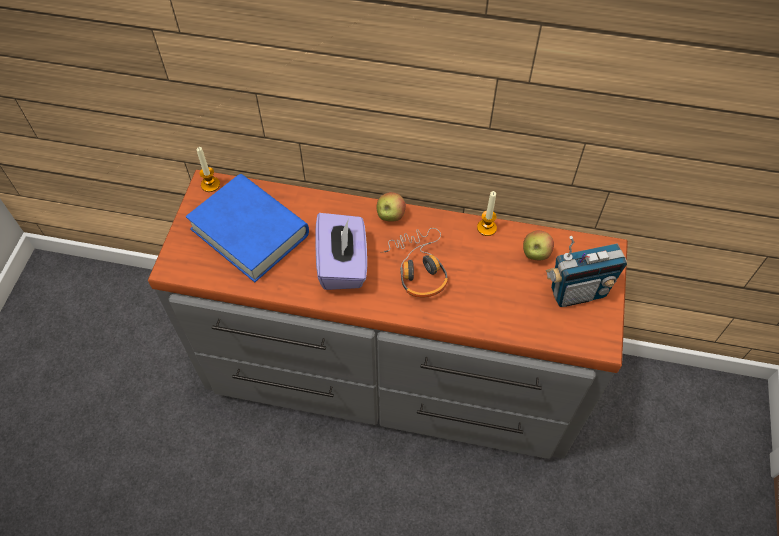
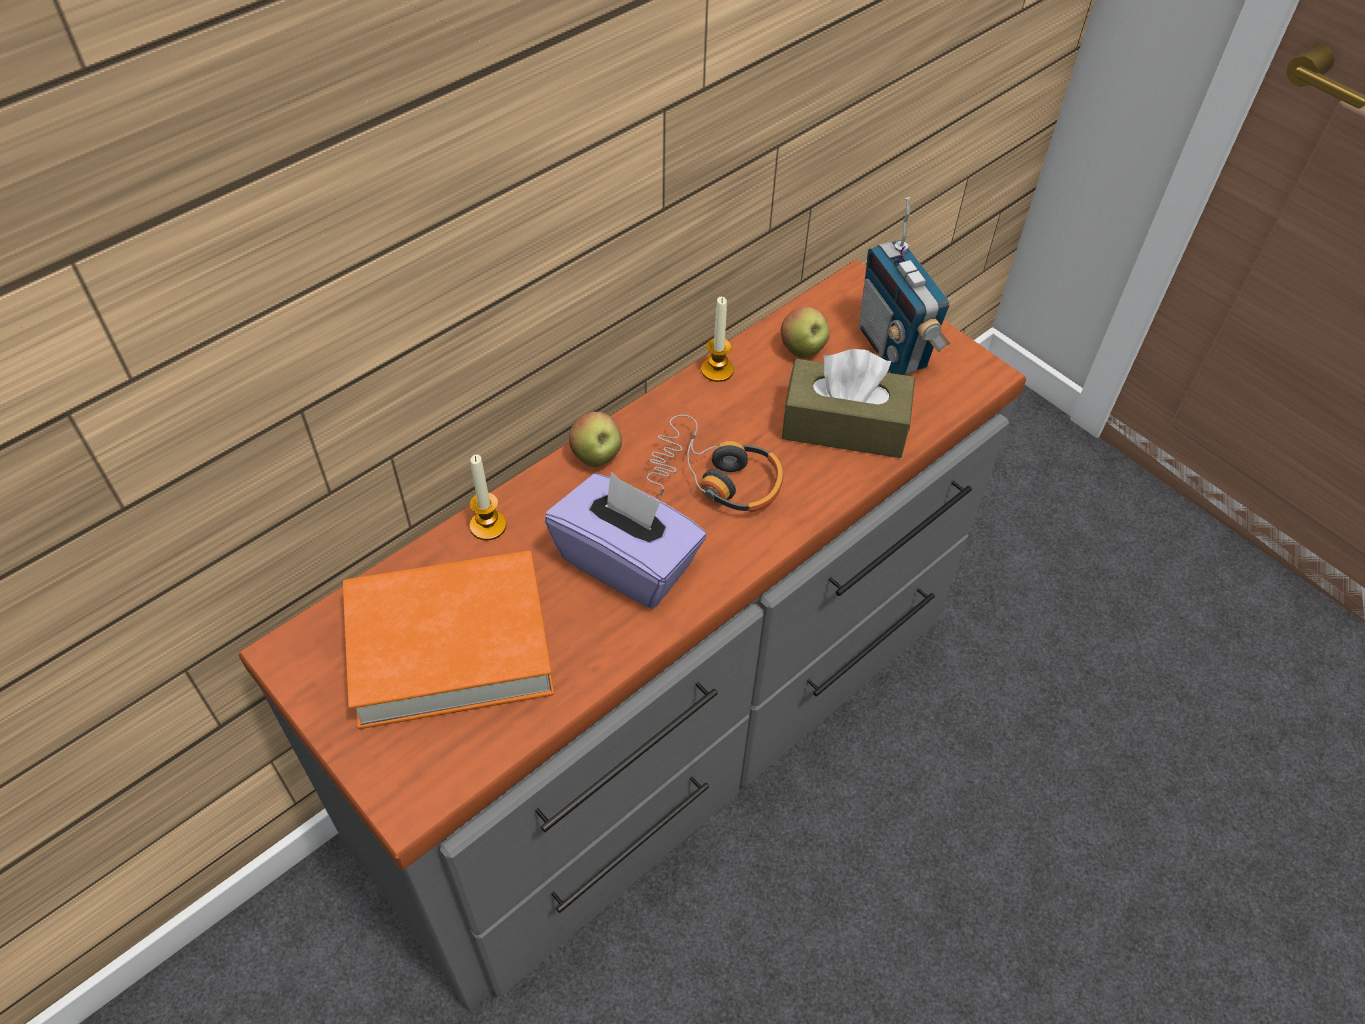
camera: 55 degrees left, 5 degrees down
blue book [186,174,309,282] -> orange book [343,550,554,729]
candle [197,147,220,192] -> candle moved to [470,455,507,540]
radio [546,236,627,307] -> radio turned 135 degrees clockwise [859,197,950,375]
none -> brown tissue box [782,349,915,458]

